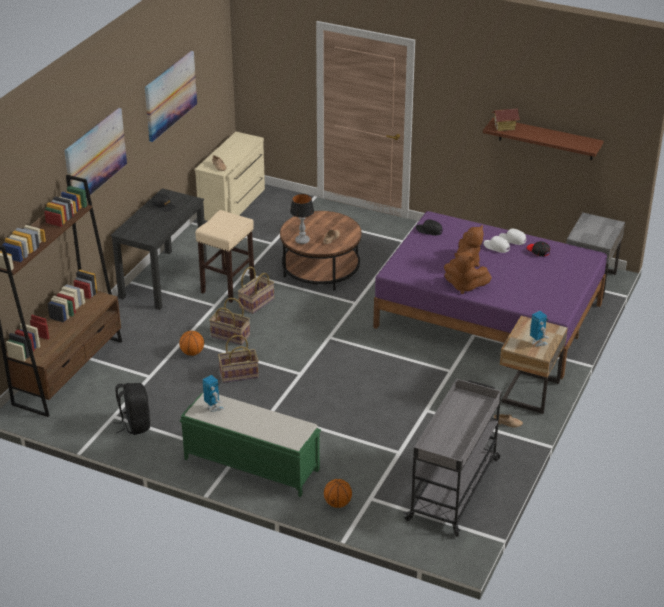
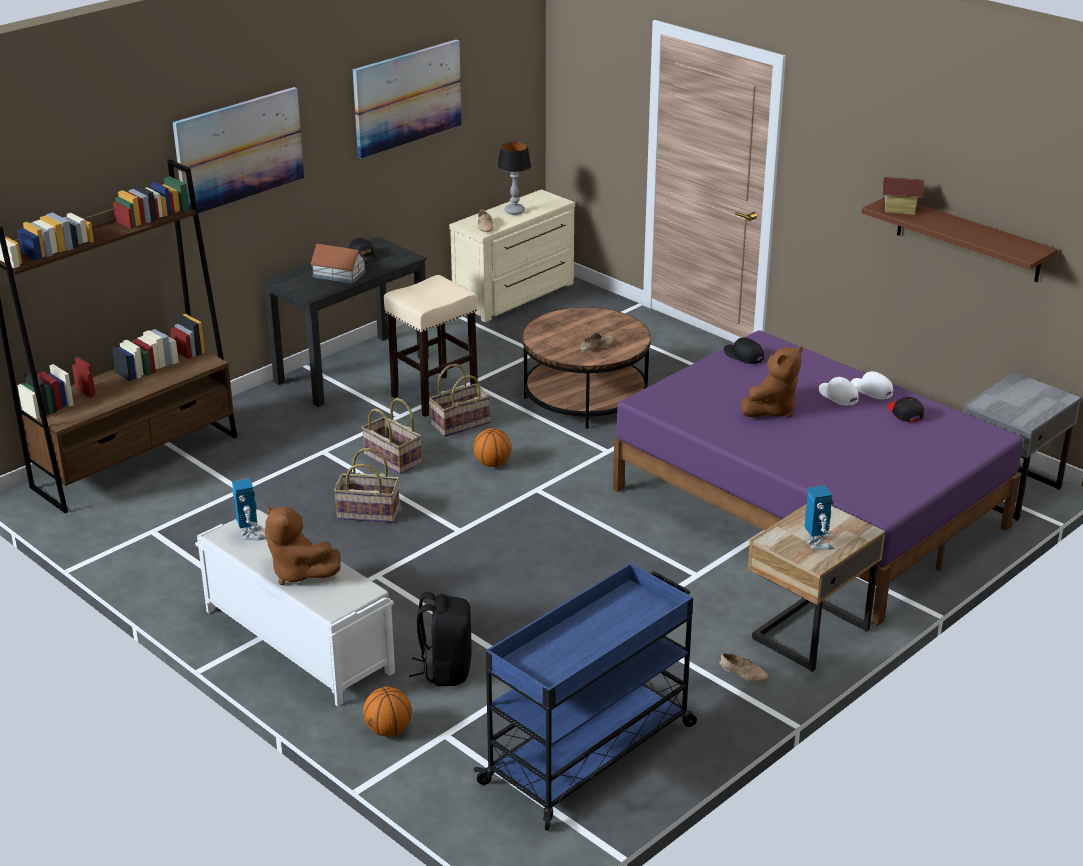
camera: 20 degrees right, 5 degrees down
black backpack [113,383,150,435] -> black backpack moved to [409,592,472,686]
basketball [179,331,204,356] -> basketball moved to [473,428,512,467]
green bench [180,392,321,497] -> white bench [195,510,395,707]
table lamp [290,194,314,244] -> table lamp moved to [498,142,531,215]
grey cart [403,379,502,537] -> blue cart [474,563,697,831]
brown plush toy [444,252,492,294] -> brown plush toy moved to [265,505,341,585]
none -> toy house [310,244,367,284]

